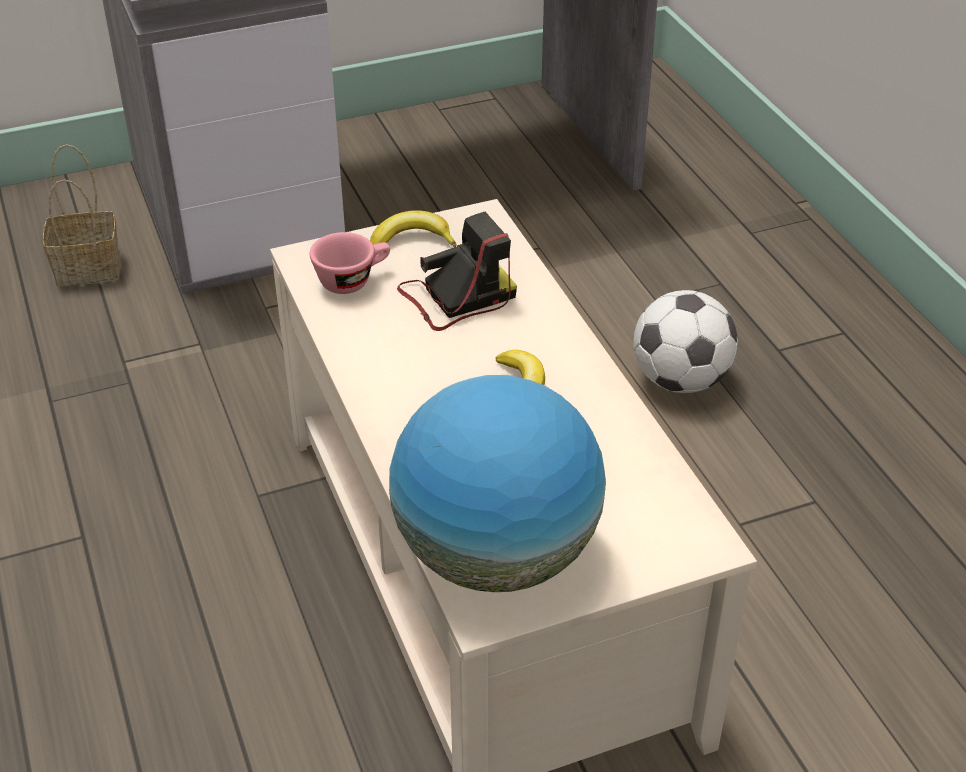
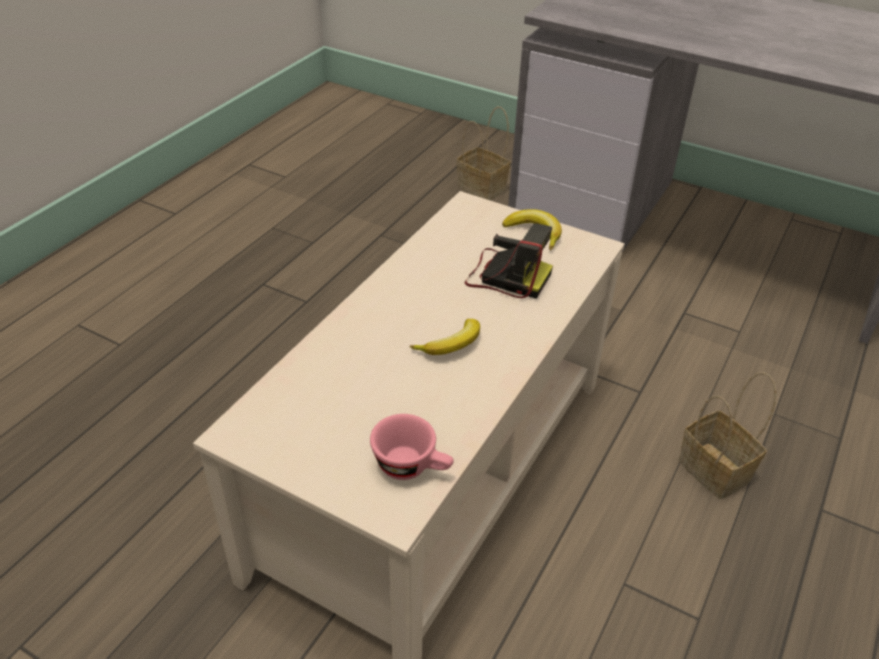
camera: 50 degrees right, 0 degrees up
pink cup [310,232,390,294] -> pink cup moved to [370,414,454,480]
globe [389,375,606,592] -> none
football [633,290,738,393] -> basket [679,372,777,499]

